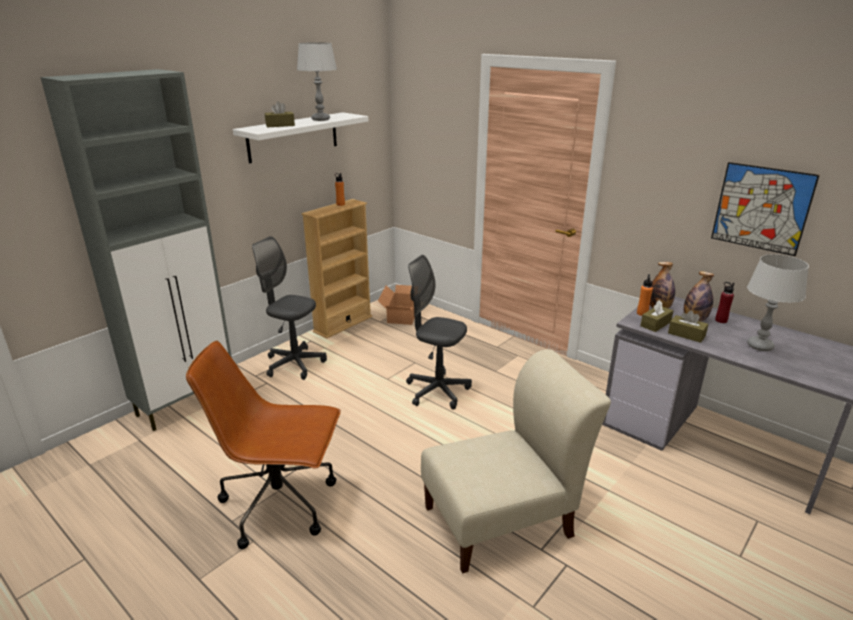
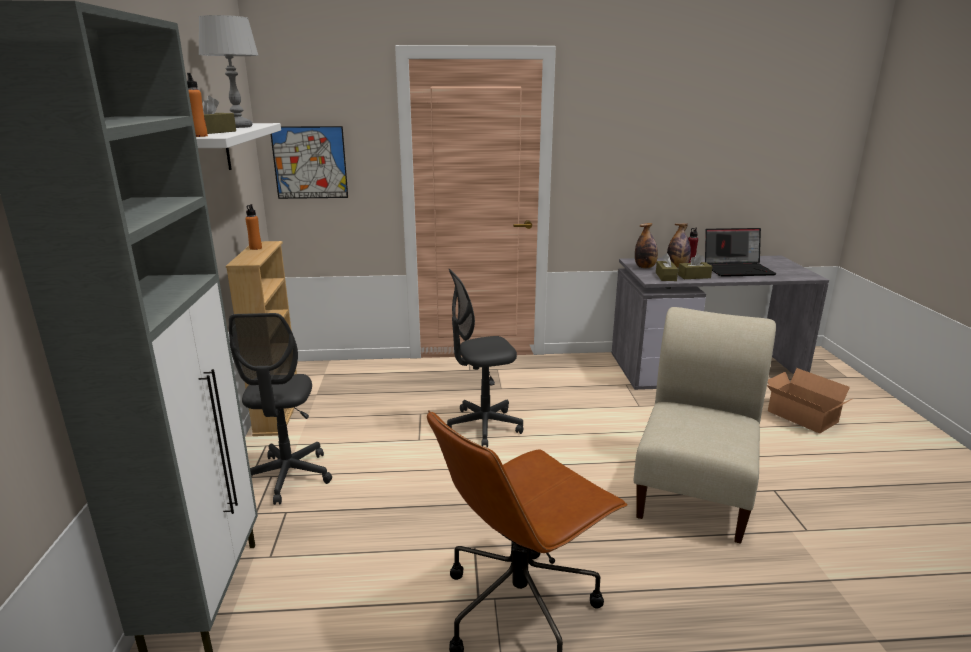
camera: 45 degrees left, 5 degrees down
grey office chair [252,236,327,380] -> grey office chair turned 75 degrees counterclockwise [229,313,332,505]
cardboard box [378,285,415,325] -> cardboard box moved to [767,368,854,434]
orange bottle [637,274,653,316] -> orange bottle moved to [187,73,208,137]
picture [711,162,820,256] -> picture moved to [271,126,348,199]
grey table lamp [747,254,809,351] -> laptop [705,228,777,277]

